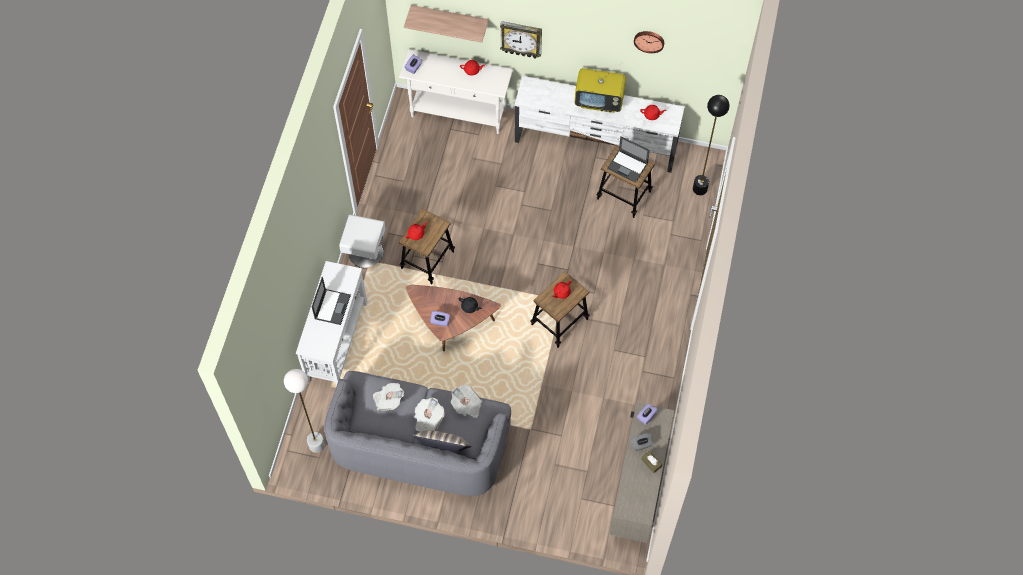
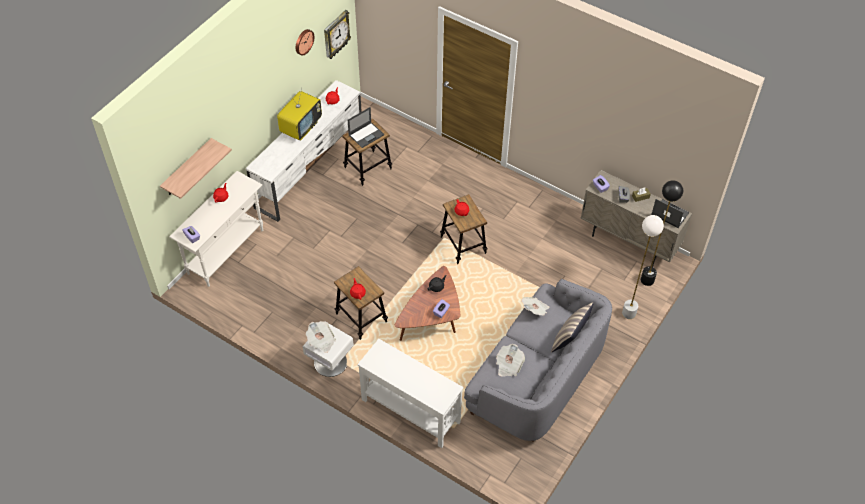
camera: 70 degrees left, 10 degrees down
white floor lamp [284,369,325,453] -> white floor lamp moved to [622,215,664,319]
laptop [312,277,351,325] -> laptop moved to [651,199,690,228]
newspaper [414,398,445,431] -> newspaper moved to [306,321,336,353]
wall clock [500,21,542,59] -> wall clock moved to [324,10,351,59]
black floor lamp [693,95,730,195] -> black floor lamp moved to [641,180,683,286]

